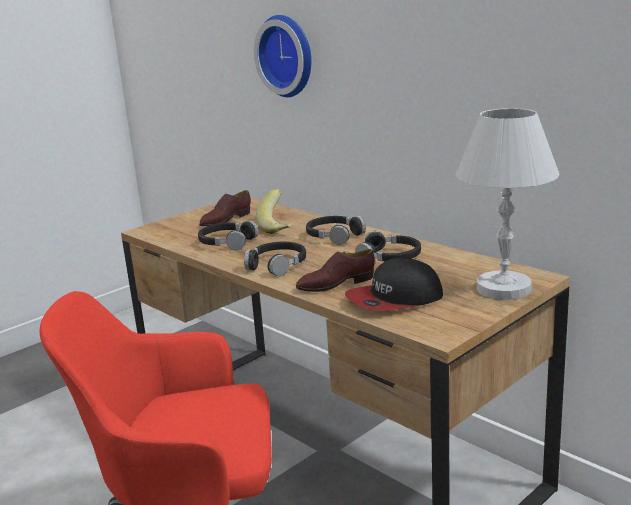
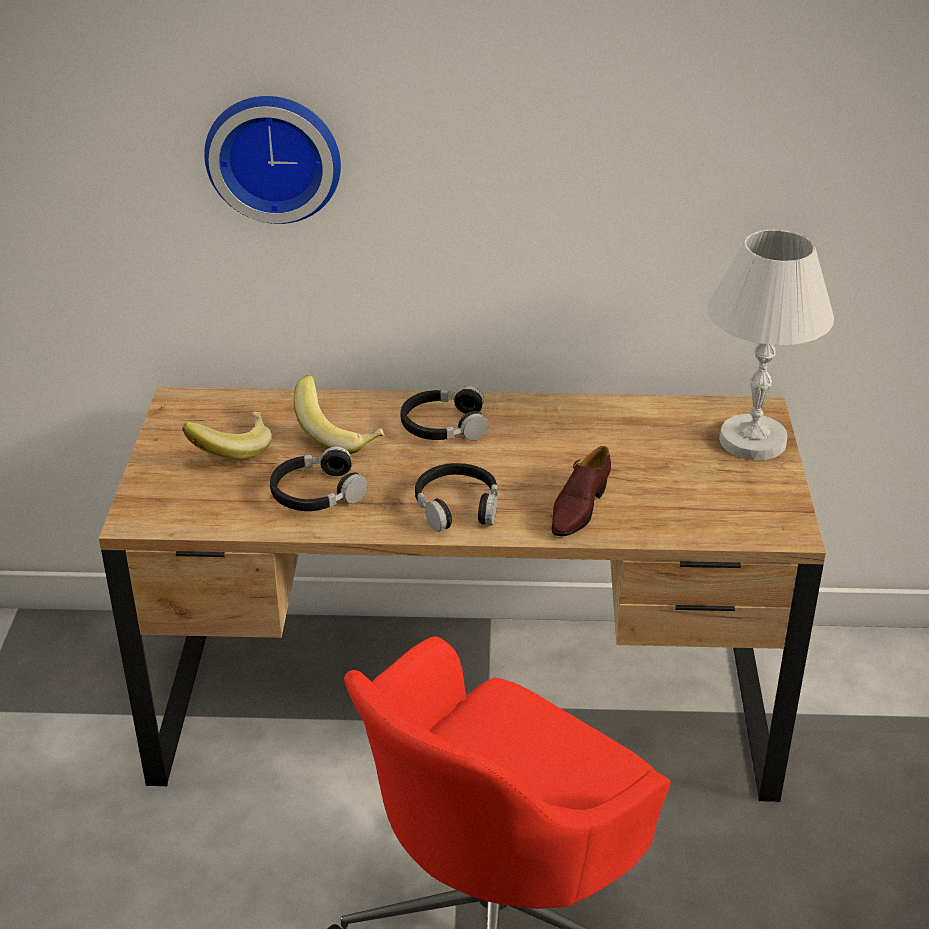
camera: 45 degrees left, 15 degrees up
brown shoe [199,190,251,226] -> banana [182,412,272,459]
cap [345,258,443,311] -> none
black headphones [355,231,421,262] -> none

